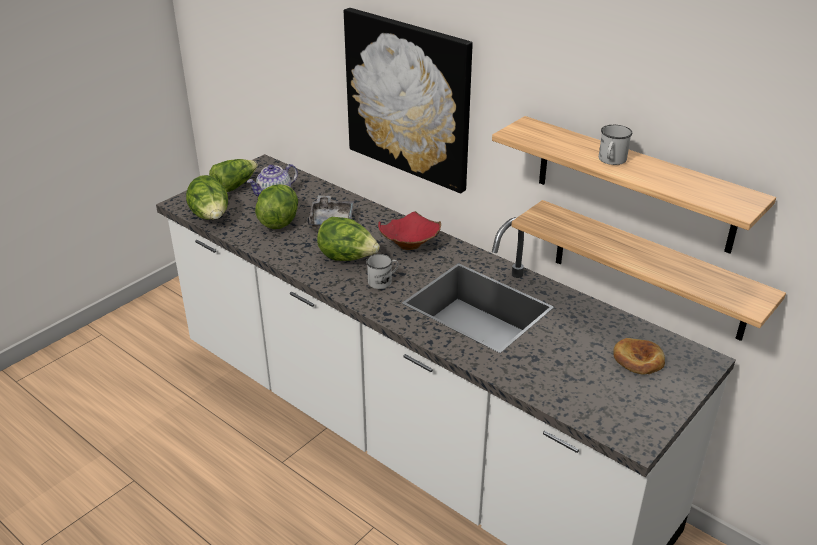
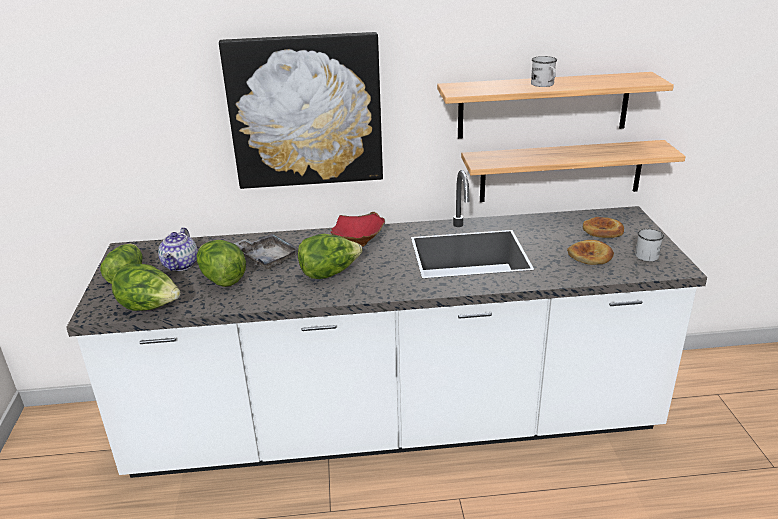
camera: 45 degrees left, 5 degrees down
white mug [366,254,399,289] -> white mug moved to [635,229,664,261]
none -> bread [567,240,614,265]

